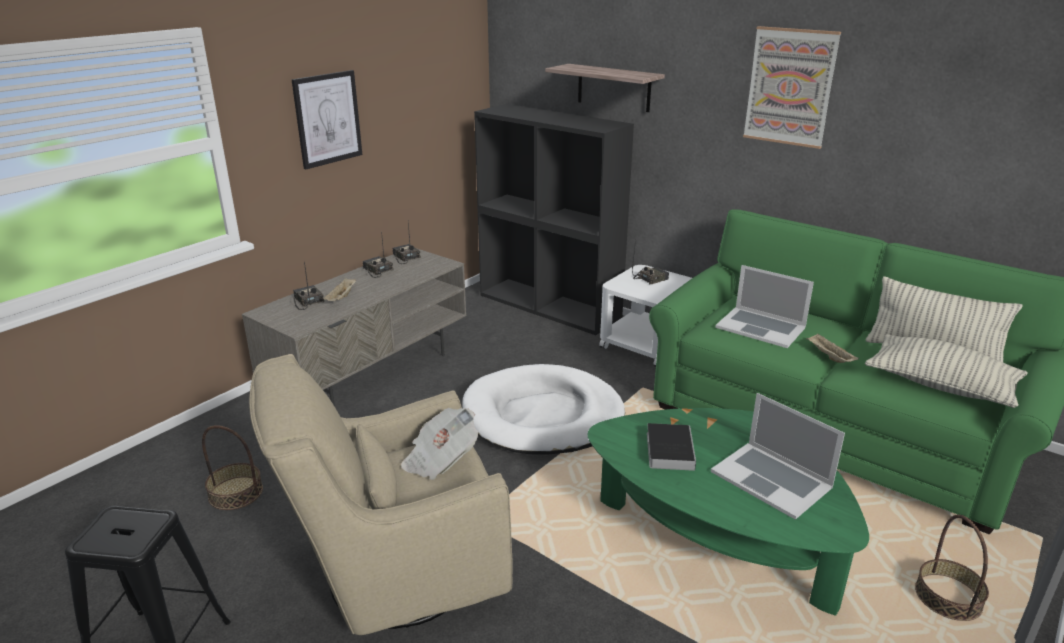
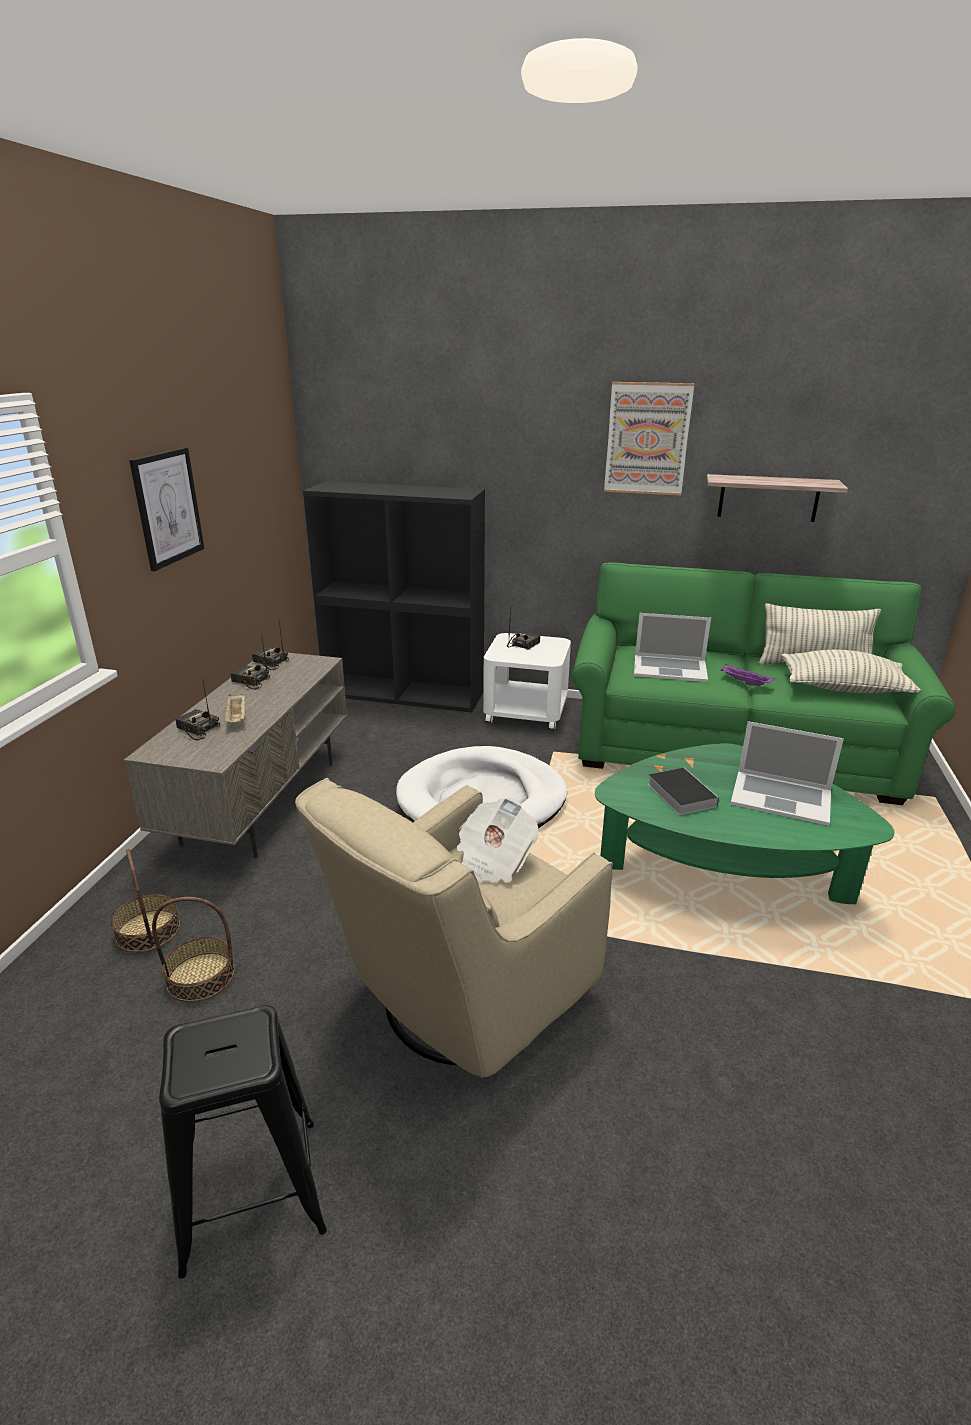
camera: 25 degrees left, 0 degrees up
shelf [545,64,665,112] -> shelf moved to [707,474,848,522]
beige tray [806,334,859,363] -> purple tray [720,664,775,686]
basket [915,514,989,621] -> basket moved to [111,849,180,953]

